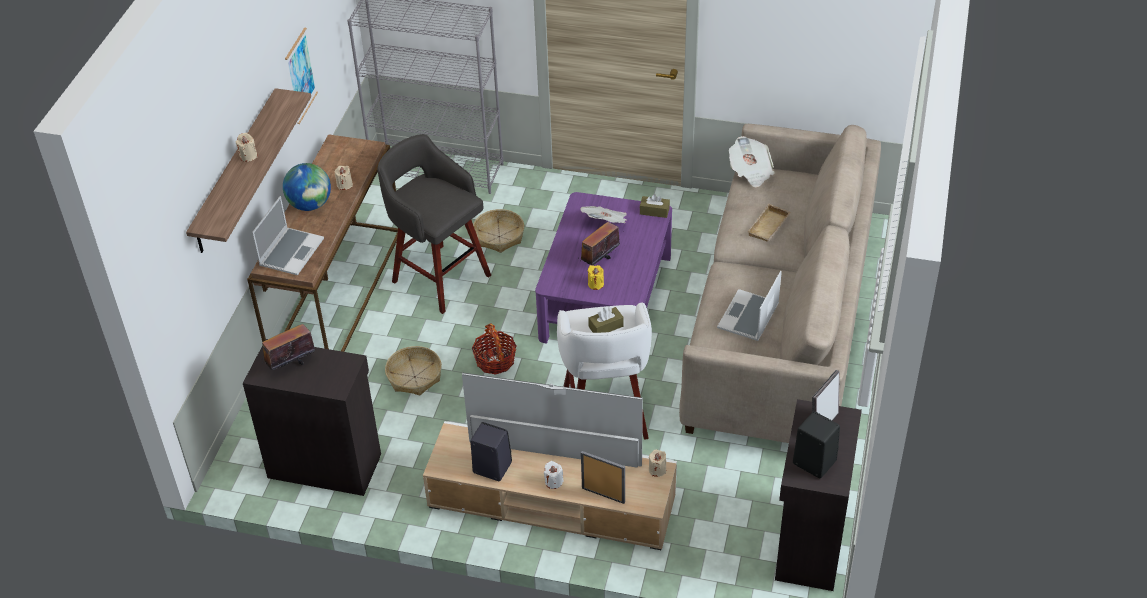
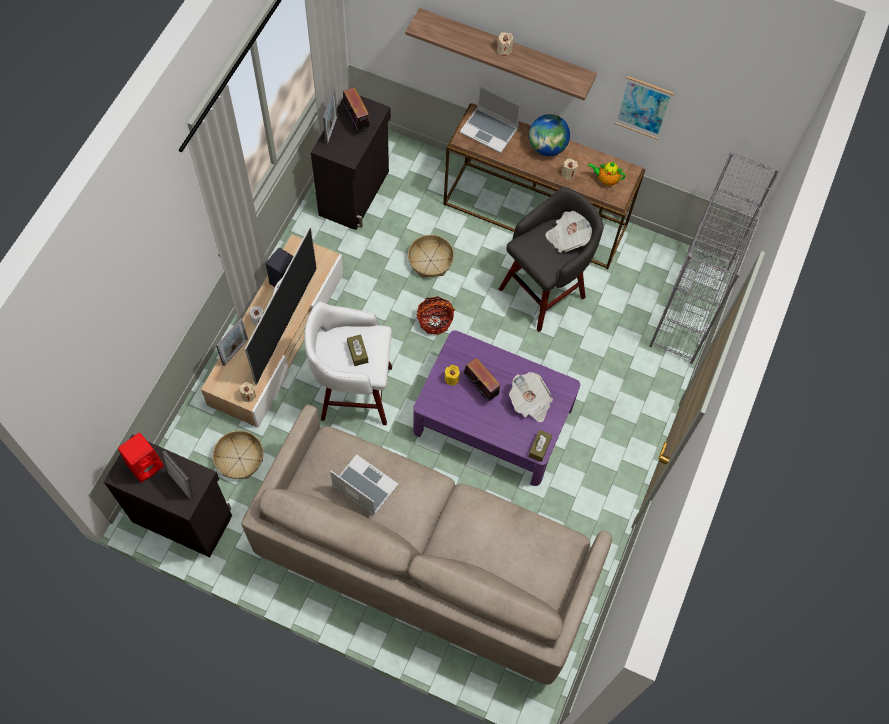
camera: 95 degrees right, 20 degrees up
basket [473,209,524,253] -> basket moved to [213,431,263,479]
newspaper [729,136,775,188] -> newspaper moved to [545,211,592,253]
beige tray [747,203,791,241] -> none
black speaker [793,411,840,478] -> red speaker [118,433,164,483]
none -> picture frame [323,88,338,145]
none -> teapot [588,162,626,186]

